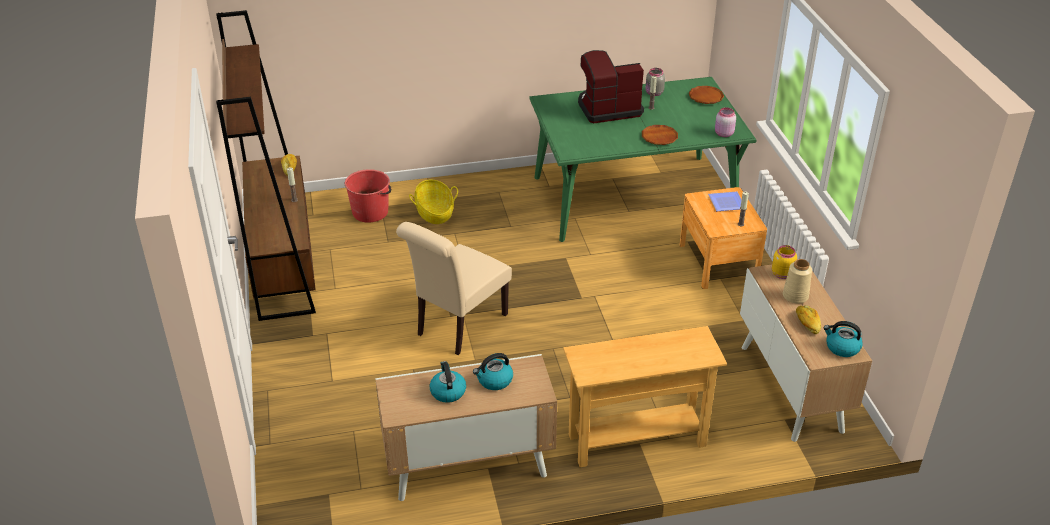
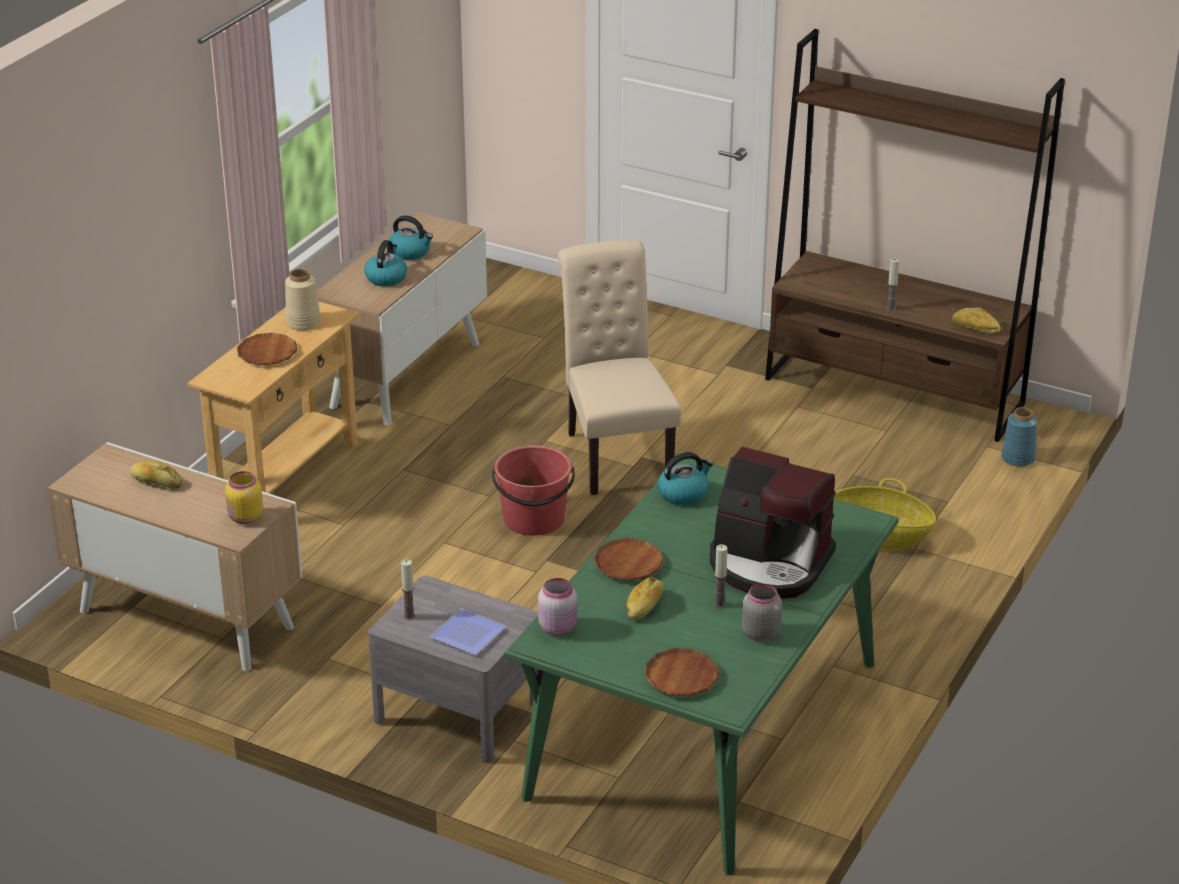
camera: 130 degrees right, 5 degrees down
red bucket [345,169,391,222] -> red bucket moved to [492,445,575,536]
coffee machine [578,50,644,123] -> coffee machine turned 90 degrees clockwise [710,447,836,599]
brown nightstand [679,187,767,289] -> grey nightstand [368,576,538,763]
beige vase [783,259,812,303] -> beige vase moved to [285,268,321,330]
kettle [823,321,863,357] -> kettle moved to [658,452,713,505]
none -> brown plate [237,333,297,365]
none -> bread [626,577,665,620]
none -> blue vase [1001,407,1037,467]

